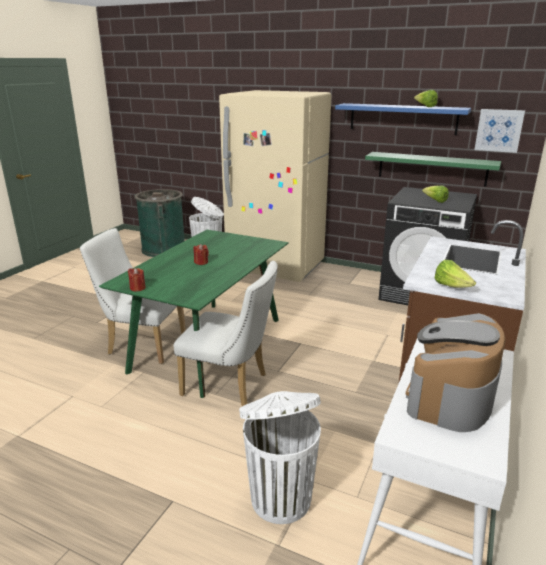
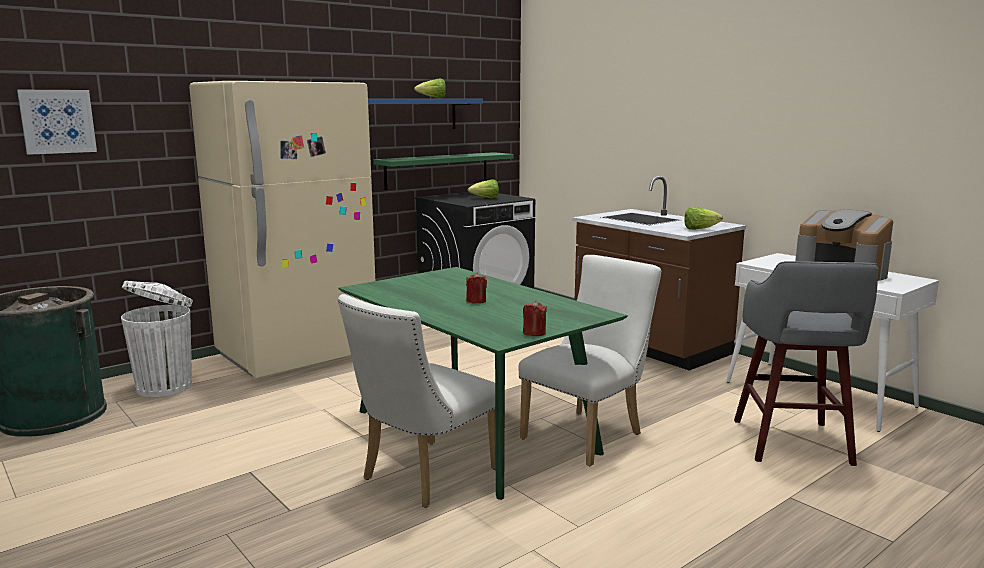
camera: 65 degrees left, 10 degrees down
white trash can [239,391,321,524] -> grey stool [734,261,878,466]
picture [474,109,525,153] -> picture moved to [17,90,97,155]

